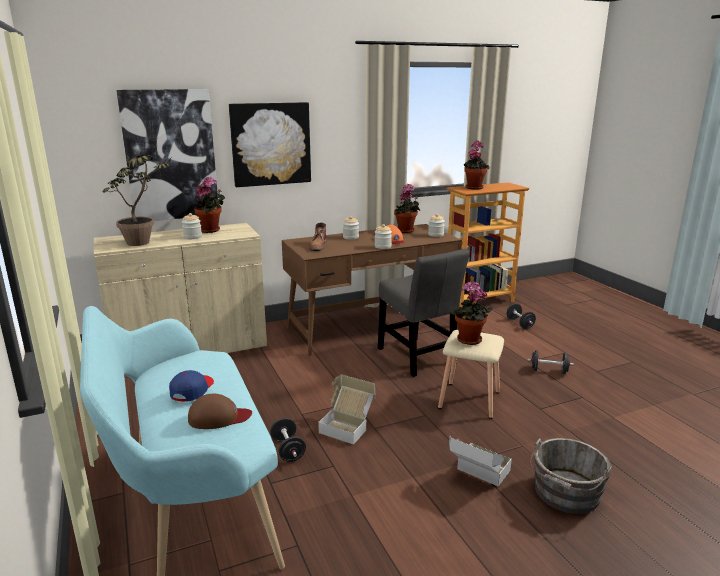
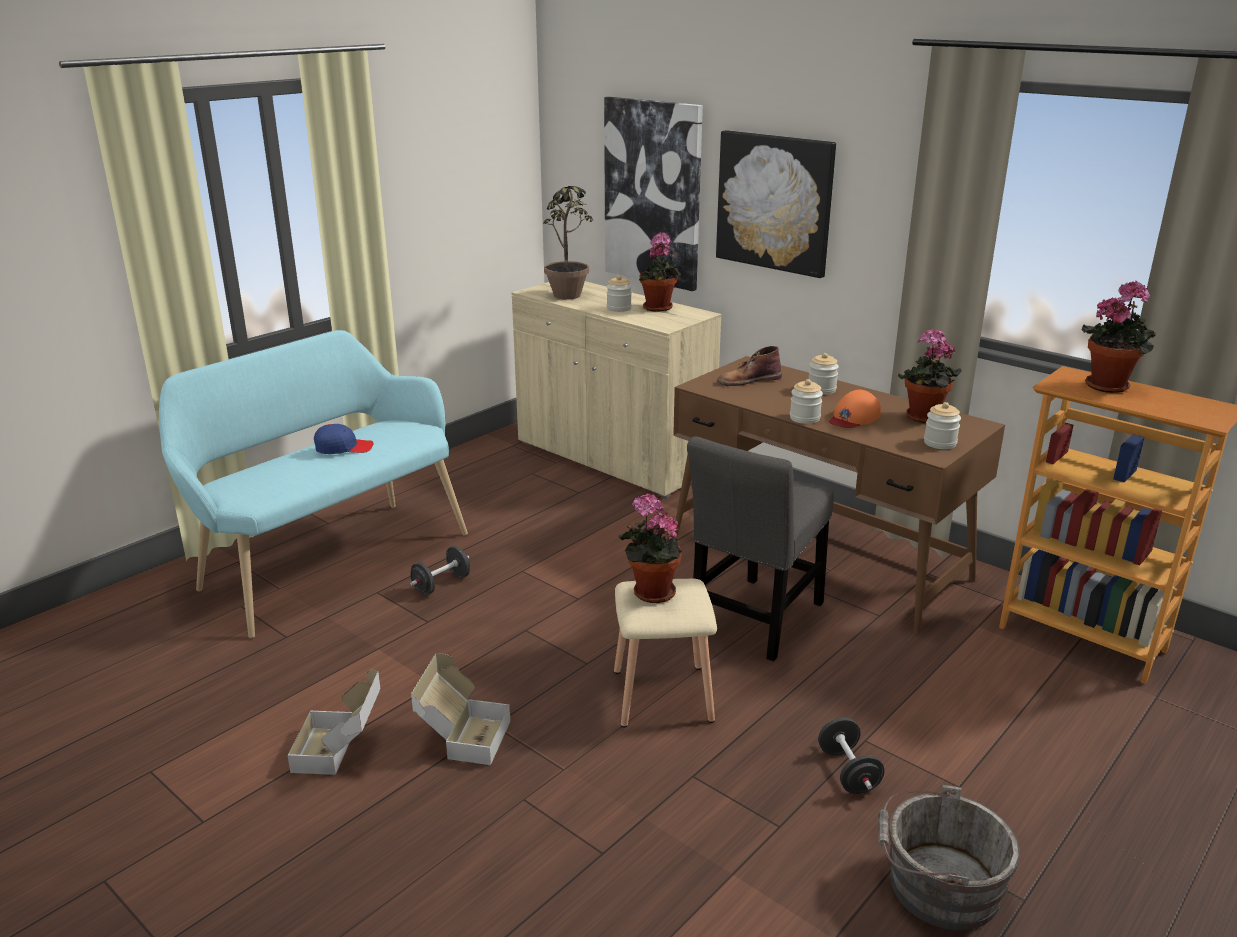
camera: 65 degrees right, 5 degrees up
brown cap [188,394,252,429] -> none
cardboard box [318,374,375,445] -> cardboard box moved to [287,670,380,775]
black dumbbell [506,303,536,329] -> none
grey bucket [530,438,612,514] -> grey bucket moved to [878,785,1020,930]

